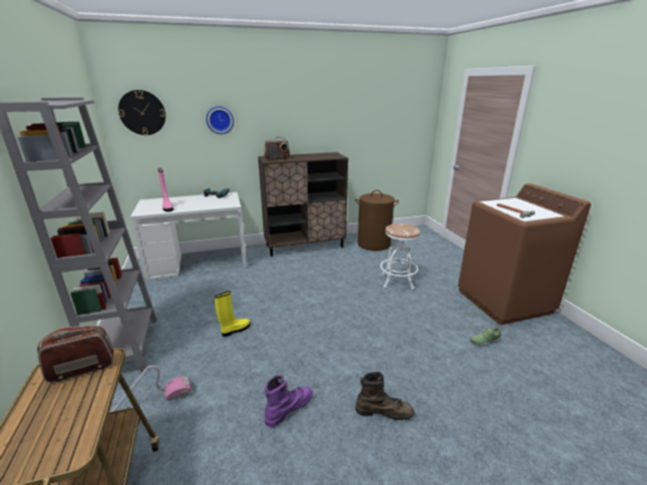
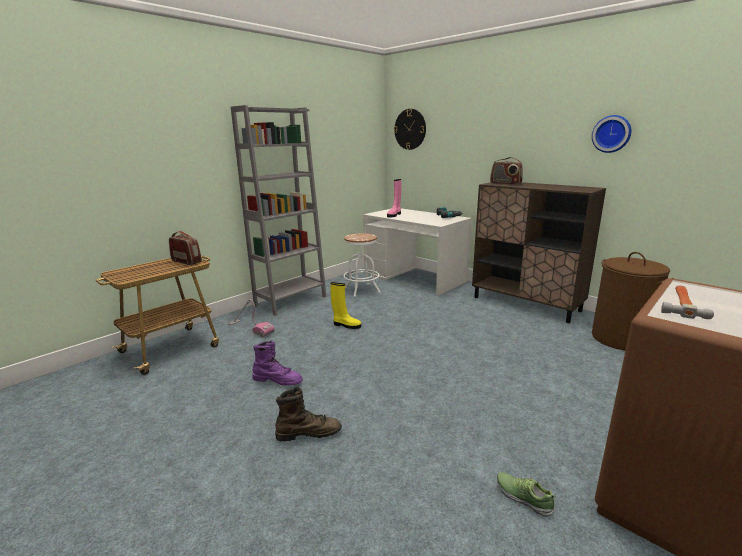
camera: 60 degrees right, 5 degrees down
wall clock [206,106,234,134] -> wall clock moved to [592,115,631,153]
brown boot [355,372,414,420] -> brown boot turned 75 degrees counterclockwise [275,387,342,442]
white stool [380,224,420,289] -> white stool moved to [343,233,380,297]

